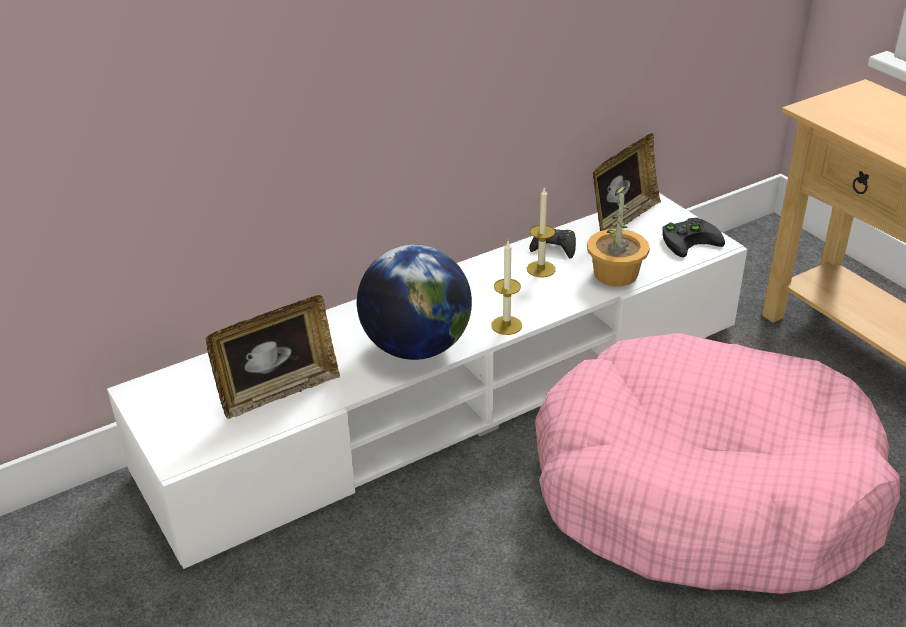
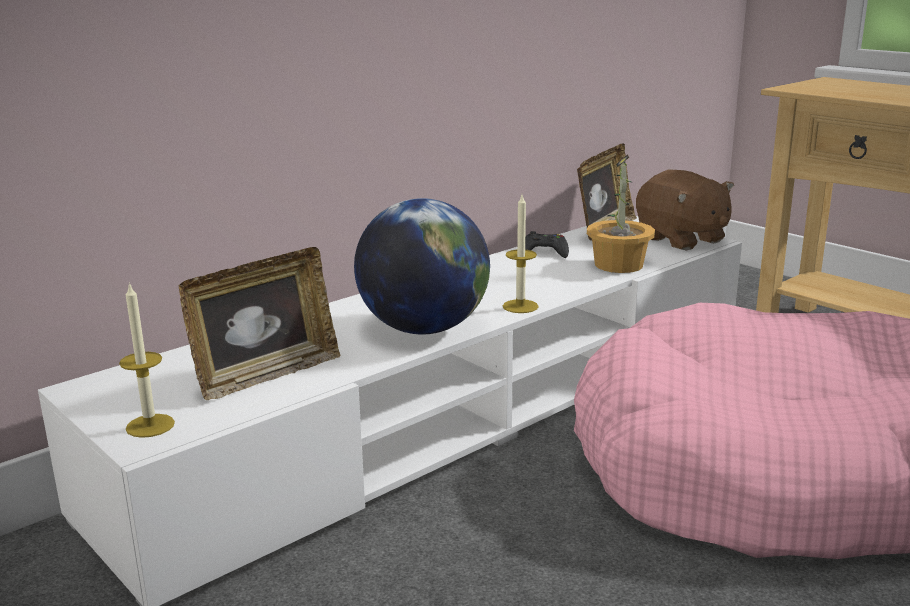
camera: 10 degrees left, 15 degrees down
candle [527,188,556,277] -> candle moved to [119,282,175,438]
black game controller [662,218,725,257] -> brown plush toy [636,169,734,251]

